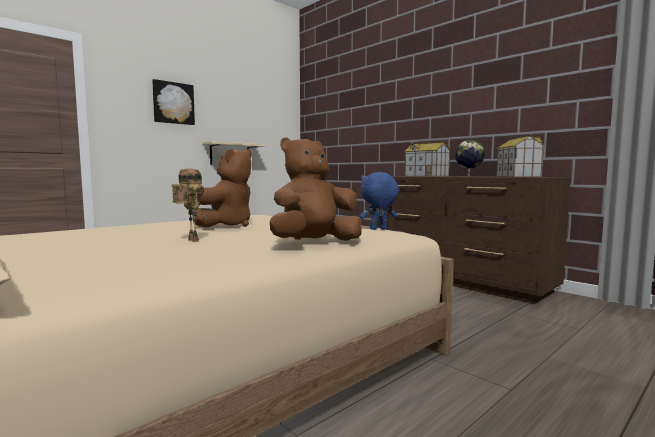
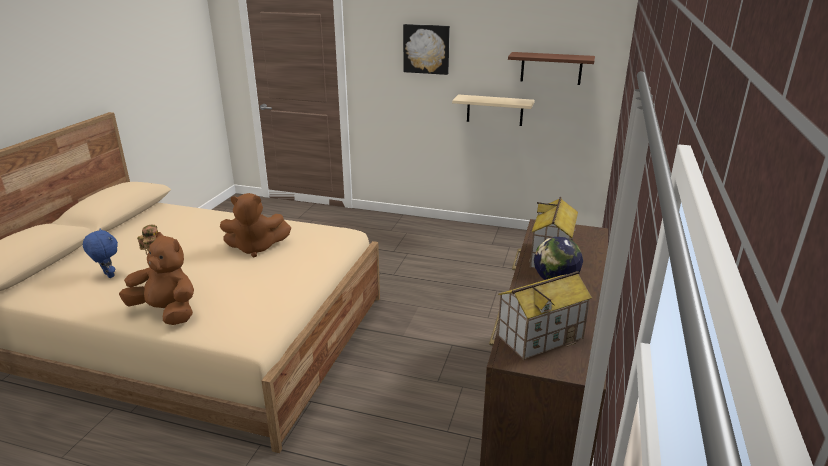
camera: 60 degrees right, 20 degrees up
blue plush toy [360,172,399,230] -> blue plush toy moved to [83,229,118,278]
none -> brown shelf [508,52,595,85]

